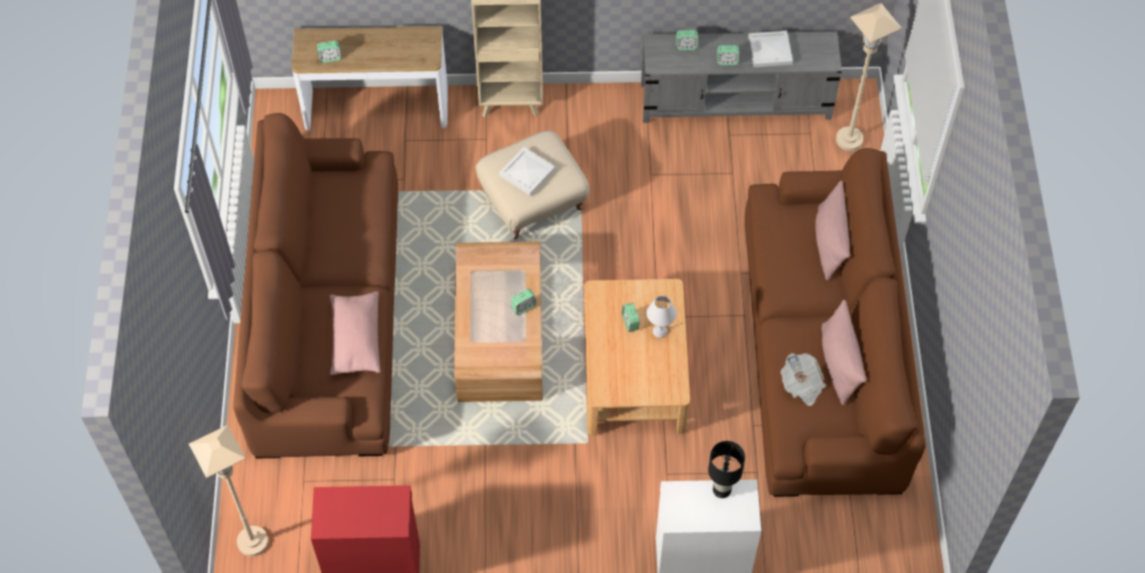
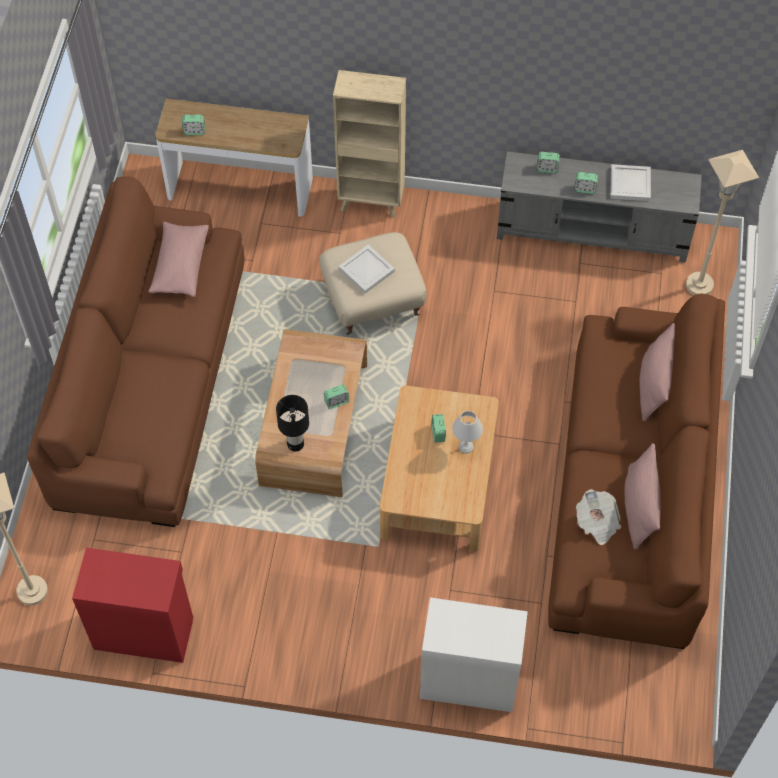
camera: 10 degrees right, 0 degrees up
pink pillow [330,291,380,375] -> pink pillow moved to [148,222,209,297]
black table lamp [708,441,745,498] -> black table lamp moved to [276,395,309,452]

